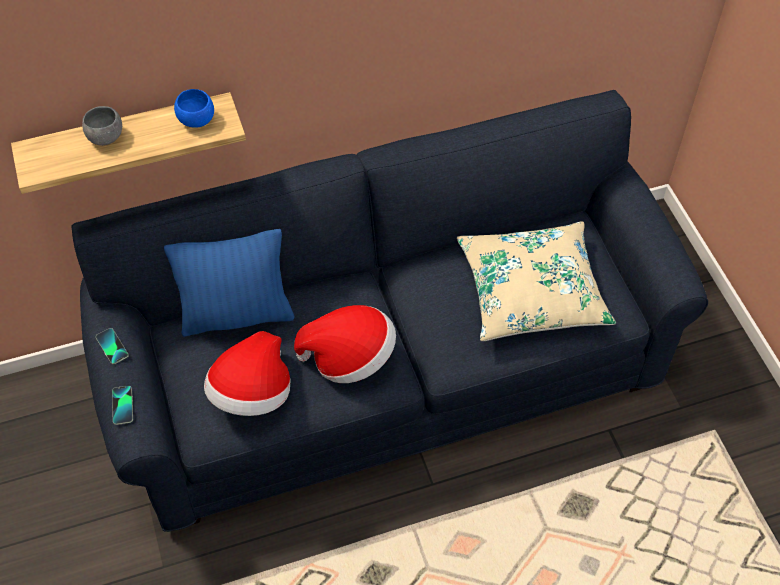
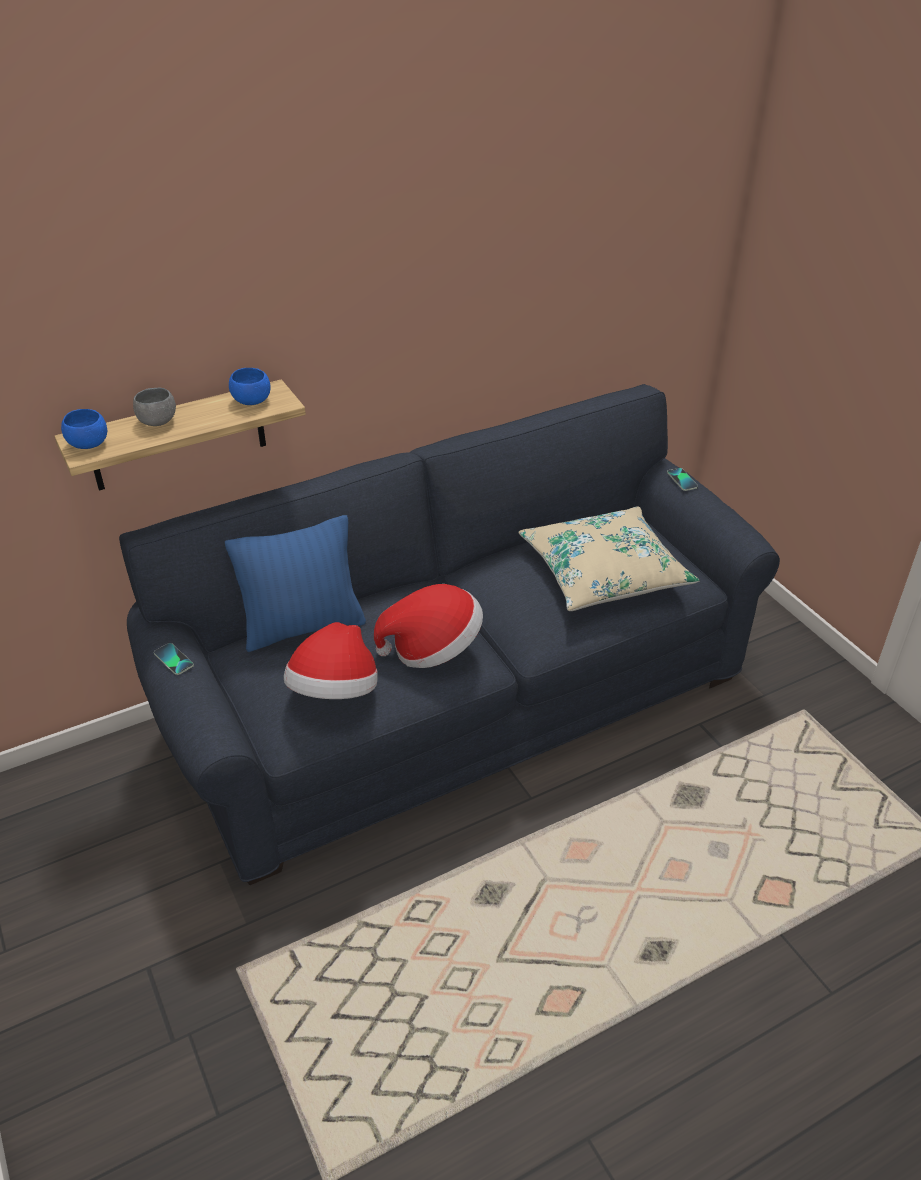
camera: 10 degrees left, 15 degrees down
phone [112,386,133,425] -> phone moved to [667,468,698,491]
none -> blue bowl [61,409,107,449]

